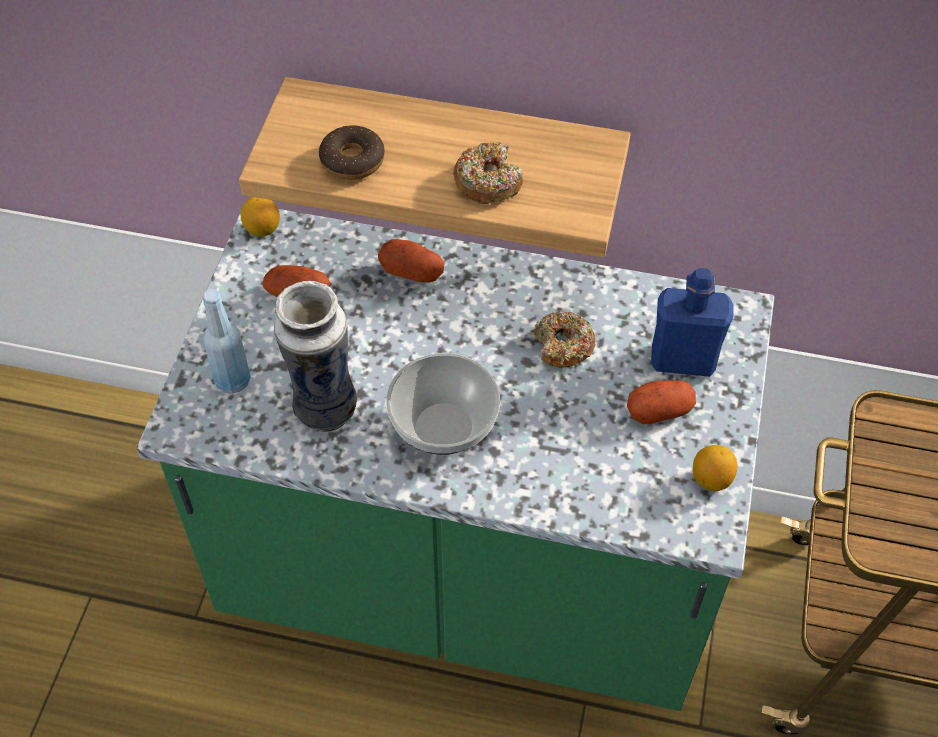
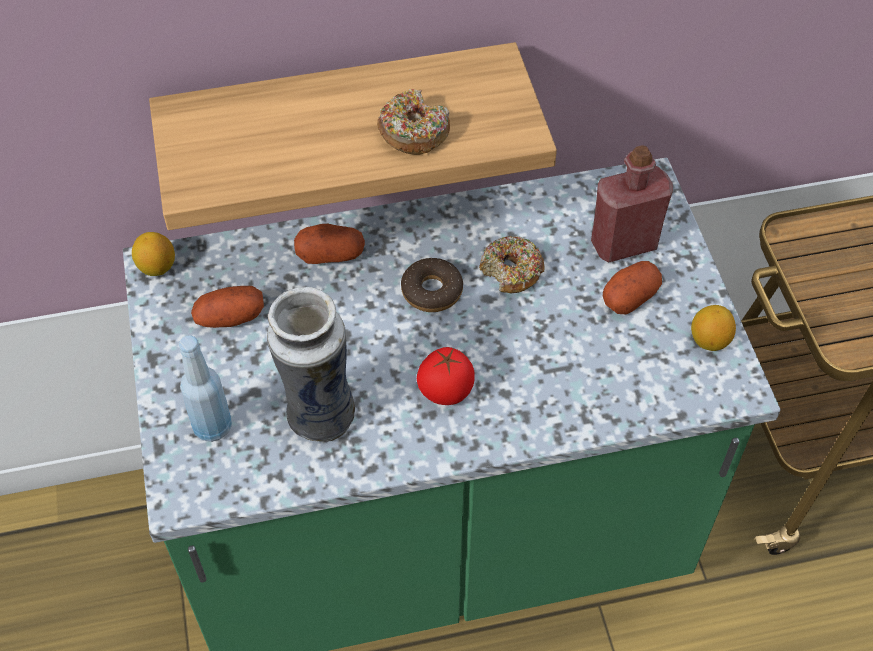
camera: 25 degrees left, 0 degrees up
donut [319,125,385,180] -> donut moved to [401,257,463,312]
bowl [386,353,500,455] -> tomato [417,347,475,405]
blue bottle [651,268,734,377] -> red bottle [591,145,673,263]

